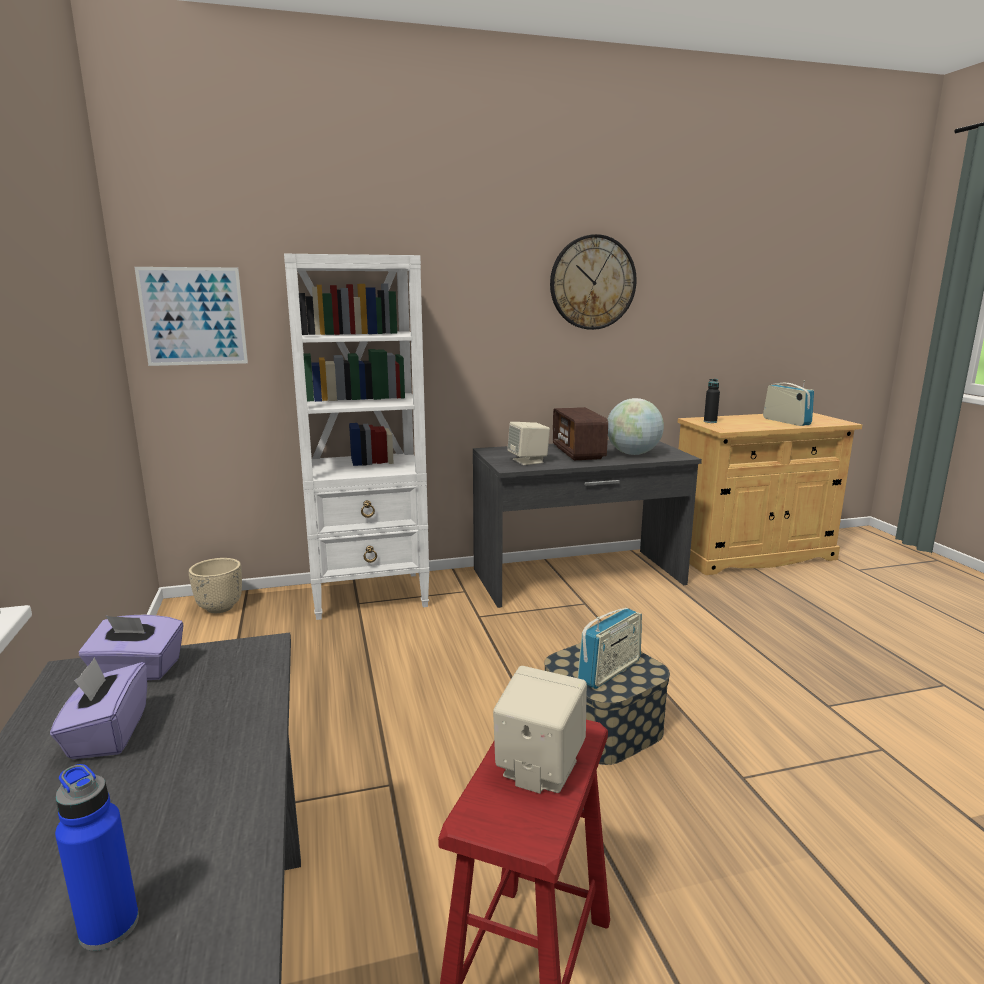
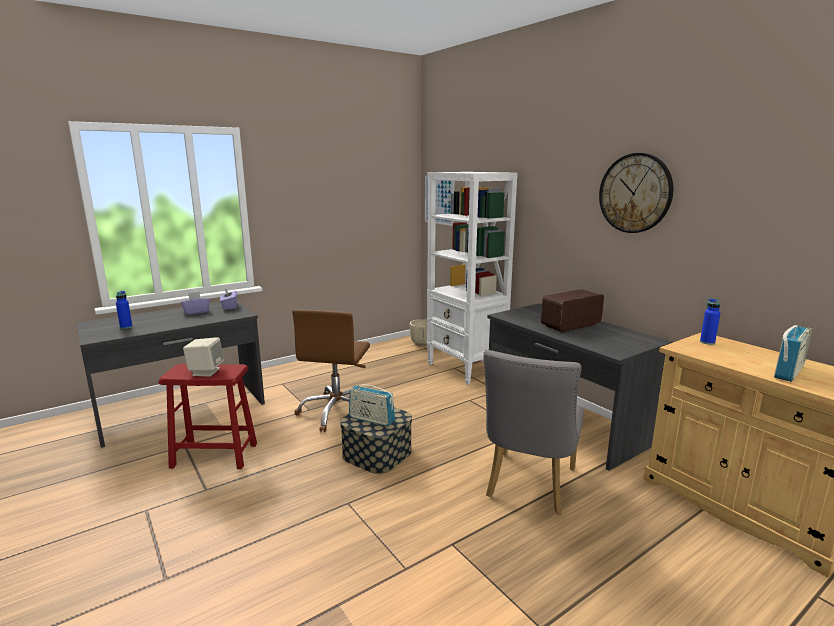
camera: 70 degrees right, 0 degrees up
beige speaker [507,422,550,465] -> none
globe [608,398,664,455] -> none
black bottle [704,379,720,423] -> blue bottle [700,298,720,345]
none -> brown office chair [292,309,370,432]
none -> grey chair [484,350,584,515]

